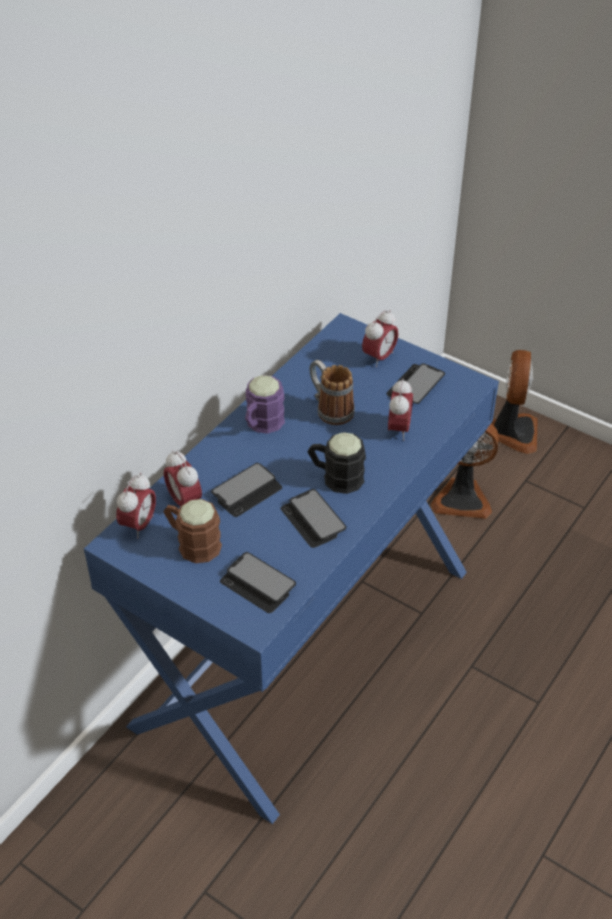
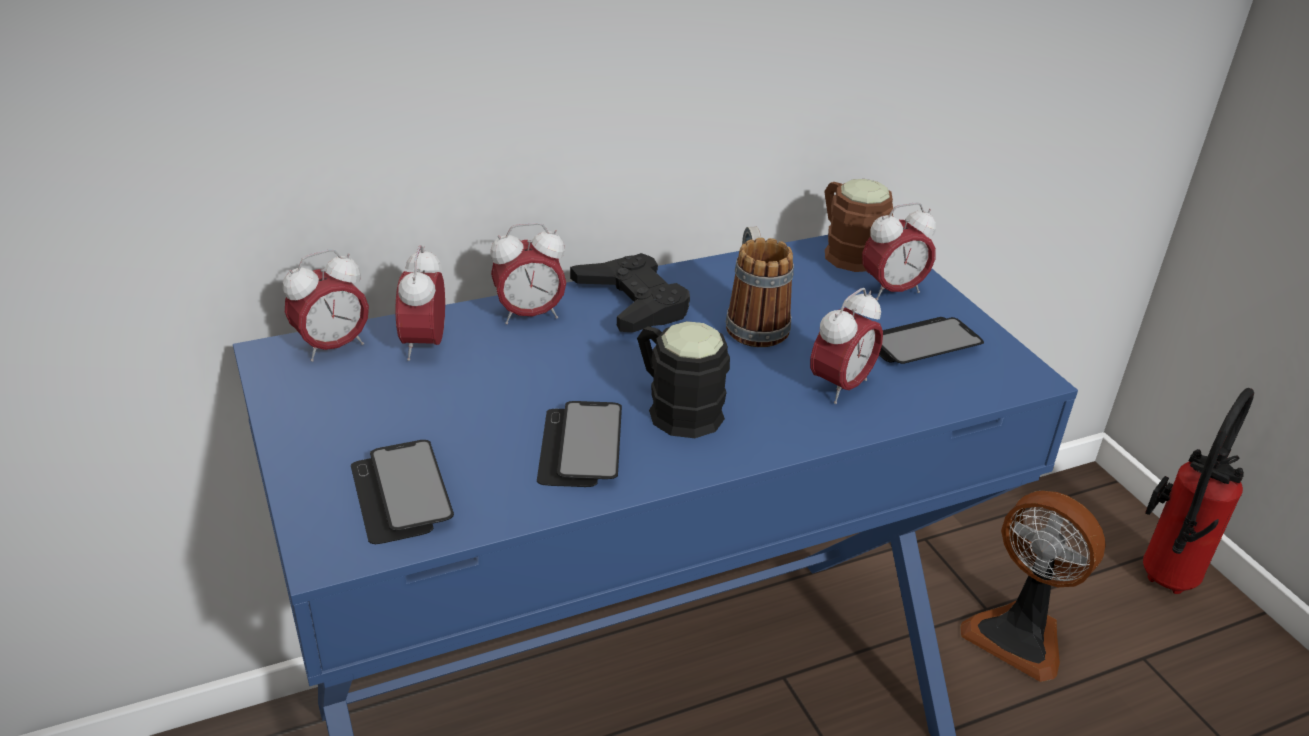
camera: 30 degrees right, 10 degrees down
brown mug [163,499,222,563] -> brown mug moved to [824,179,893,272]
phone [211,463,282,517] -> none
purple mug [245,375,285,434] -> black game controller [570,253,690,332]
fan [490,350,538,454] -> fire extinguisher [1143,388,1254,594]
none -> alarm clock [490,223,566,324]

